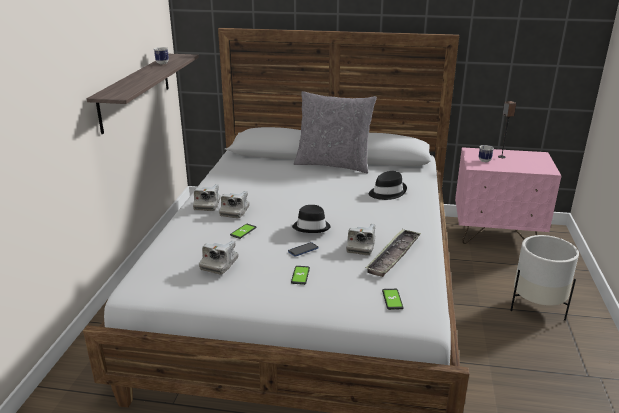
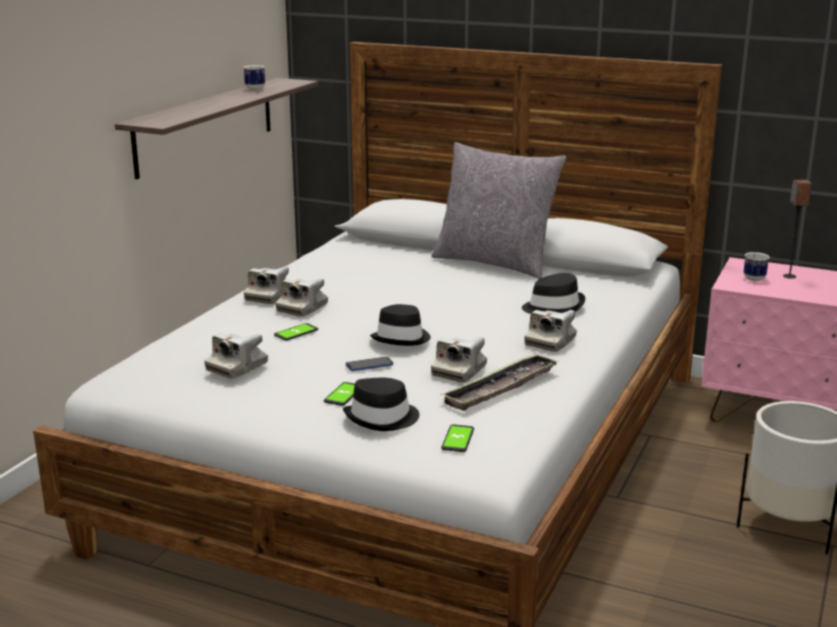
camera: 15 degrees right, 5 degrees down
none -> black hat [343,378,419,431]
none -> camera [524,310,577,352]

